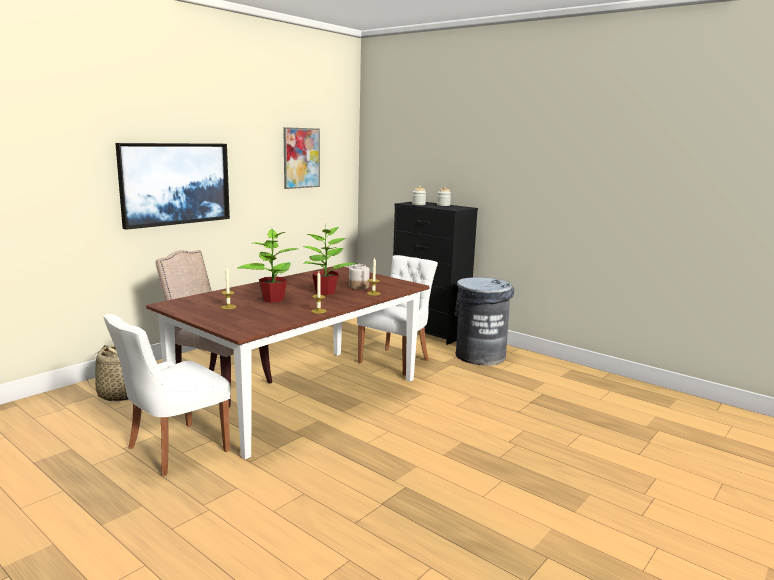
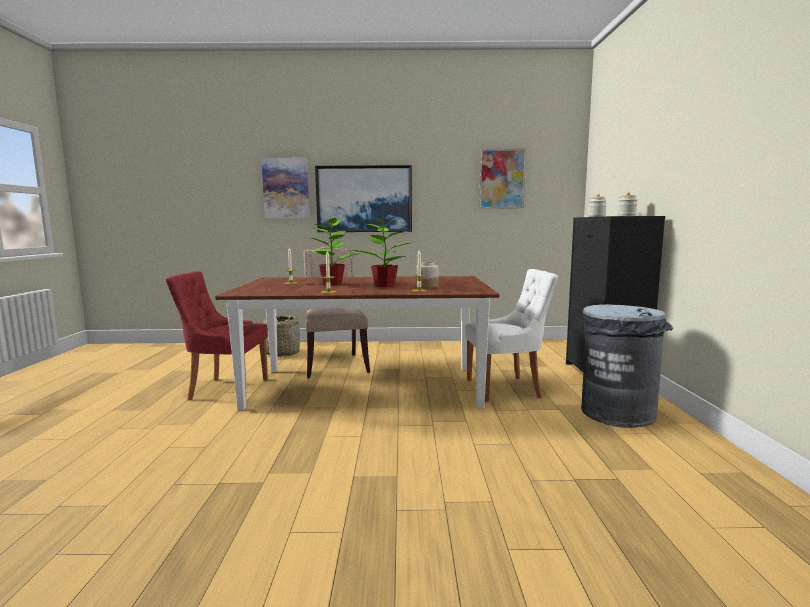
camera: 50 degrees right, 5 degrees down
white chair [103,314,231,476] -> red chair [166,271,268,401]
none -> picture [261,158,309,218]

